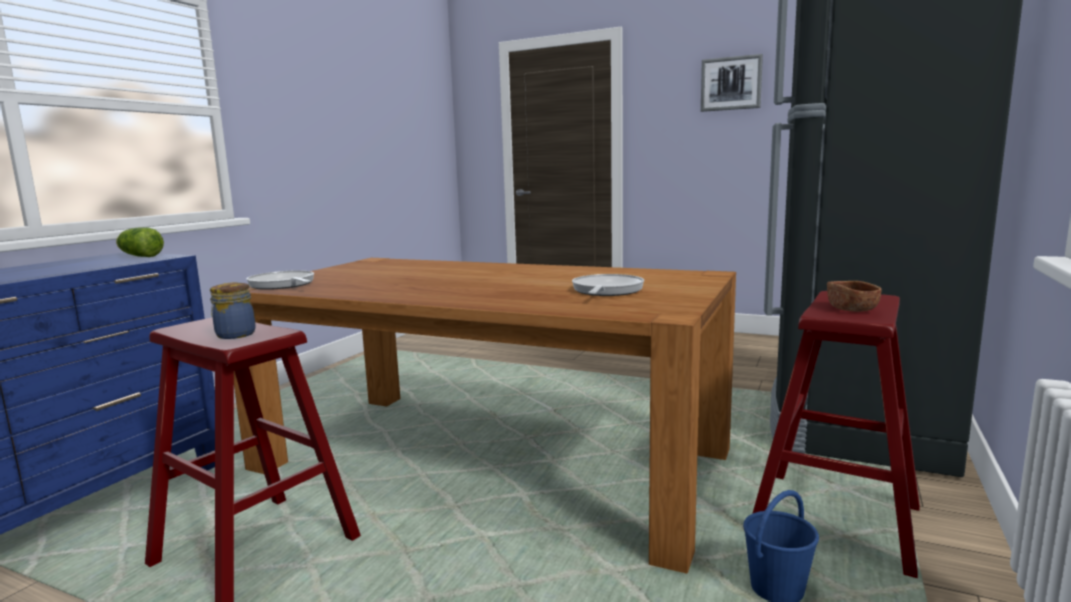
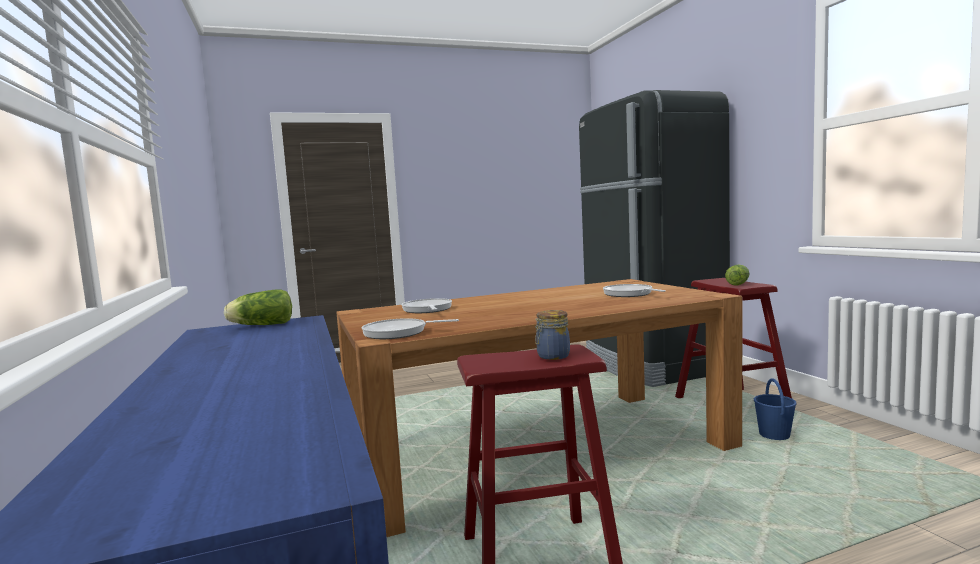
camera: 45 degrees left, 5 degrees down
picture [701,54,763,112] -> none
brown bowl [827,281,881,312] -> lettuce [725,265,750,285]
none -> frying pan [402,298,452,313]

